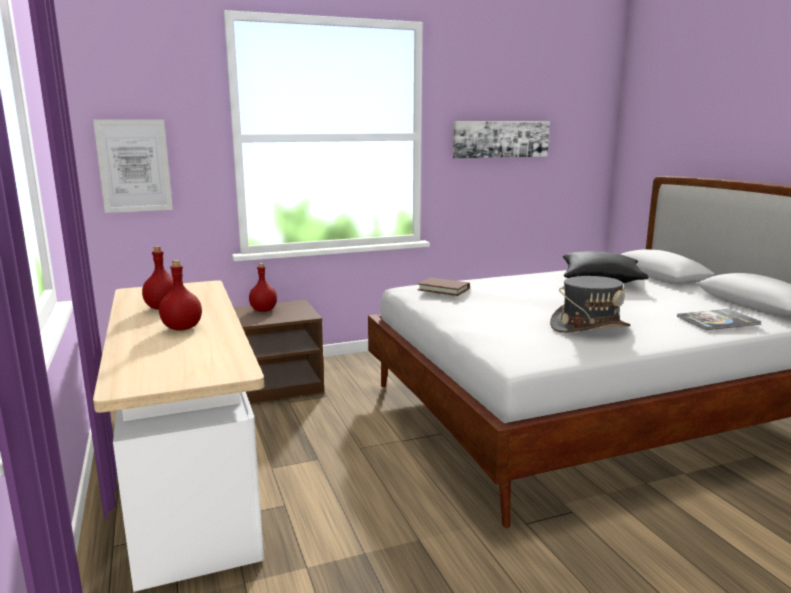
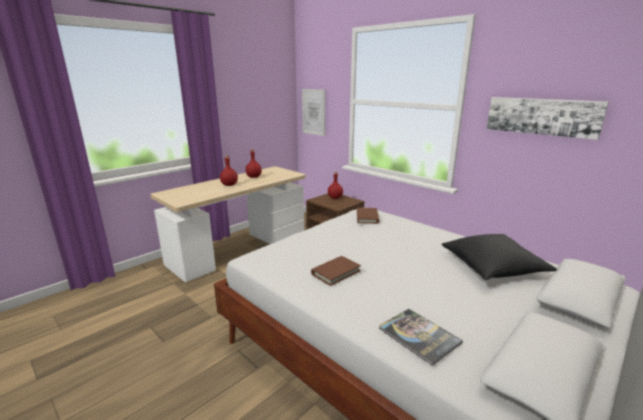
camera: 65 degrees right, 5 degrees up
grey hat [550,276,630,333] -> brown book [311,256,361,286]

